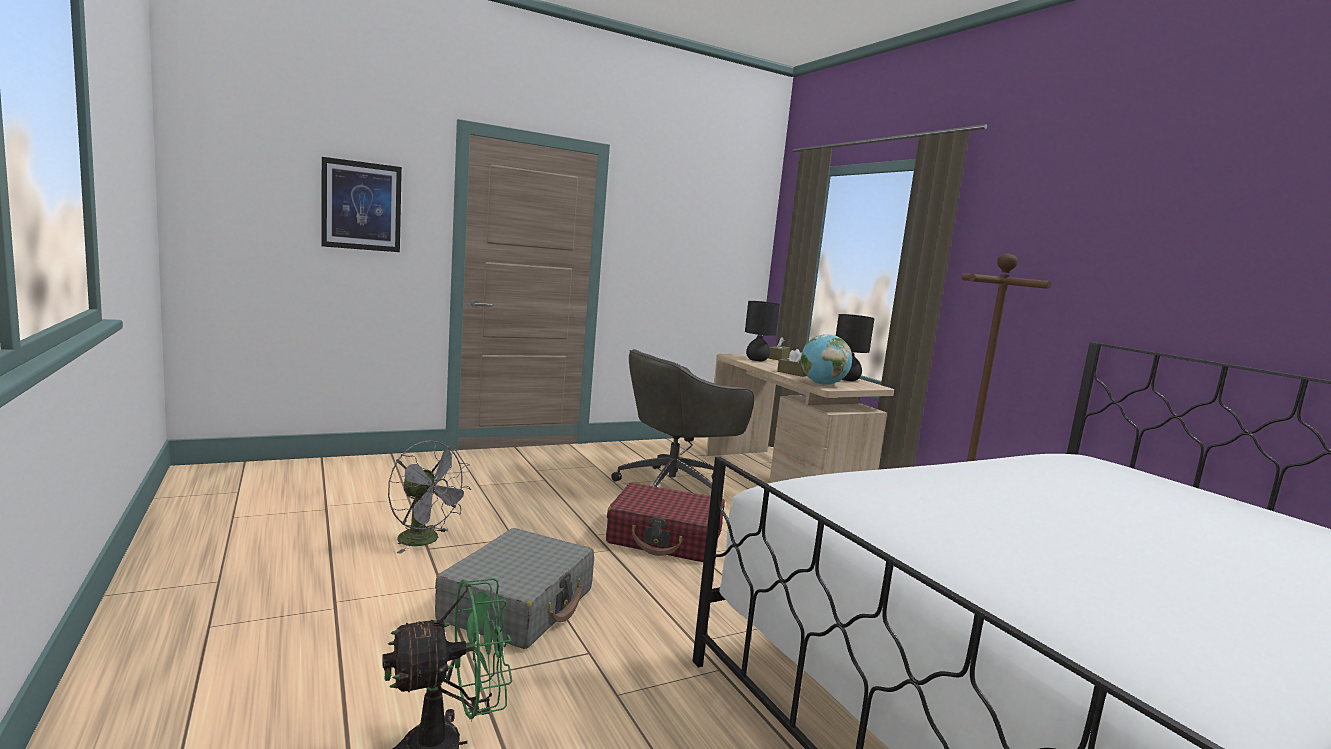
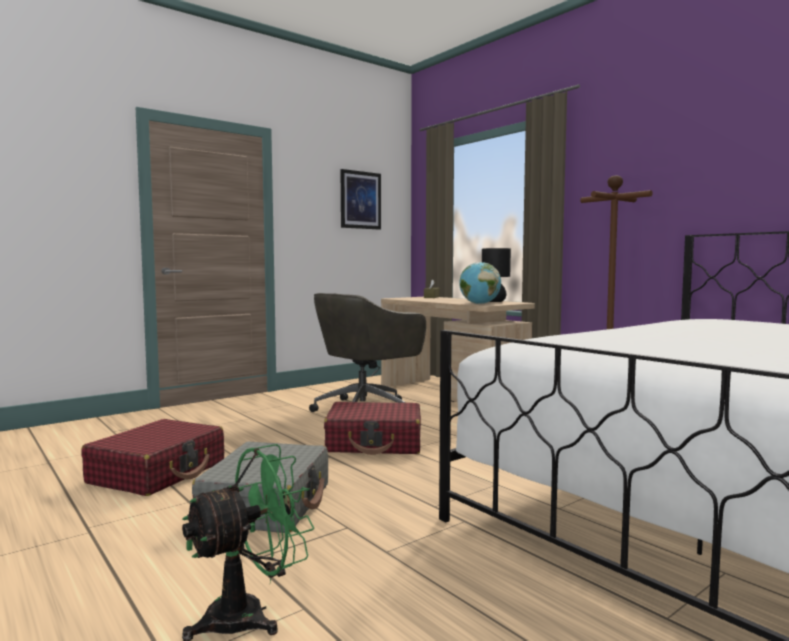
camera: 10 degrees left, 5 degrees down
picture [322,157,402,252] -> picture moved to [341,169,381,230]
grey fan [388,441,471,554] -> red suitcase [81,419,224,496]
black table lamp [745,301,780,361] -> none
brown tissue box [777,349,807,377] -> none

